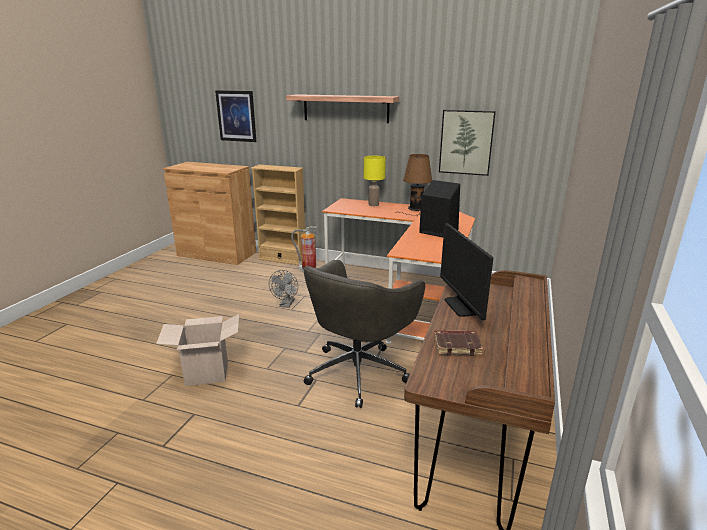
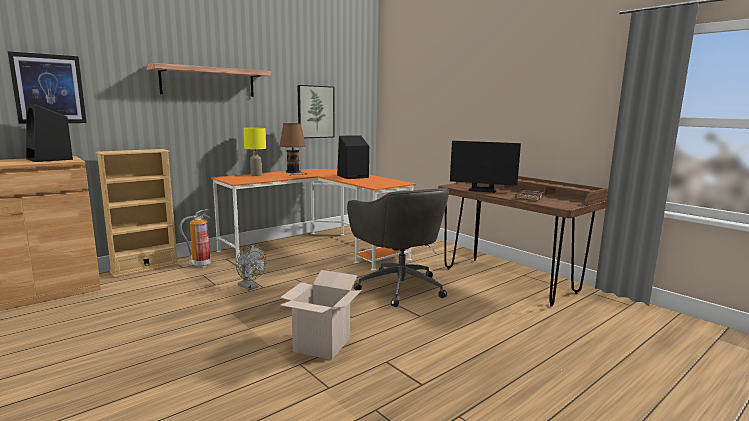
camera: 60 degrees left, 10 degrees down
none -> black speaker [26,103,73,162]

